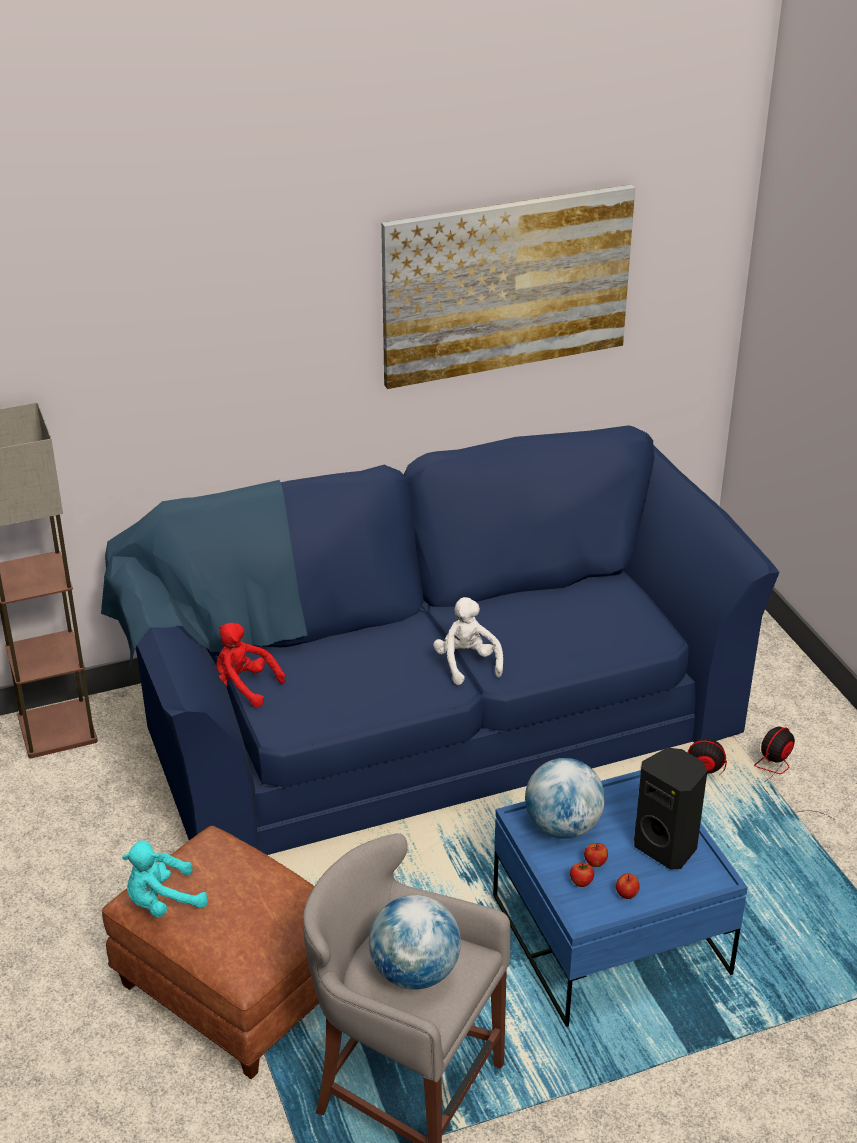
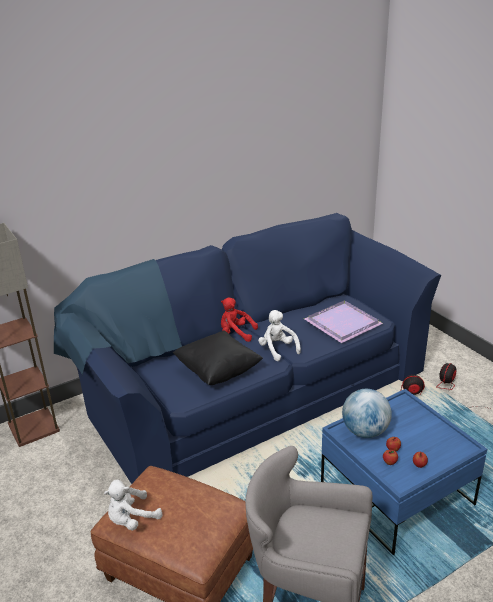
camera: 10 degrees left, 5 degrees down
turquoise plush toy [122,840,208,918] -> white plush toy [104,480,162,531]
red plush toy [216,622,286,707] -> red plush toy moved to [221,297,258,342]
globe [369,895,461,990] -> none
picture [381,184,635,389] -> none
black speaker [634,748,707,870] -> none
none -> black pillow [173,331,263,385]
none -> purple tray [304,300,383,343]

